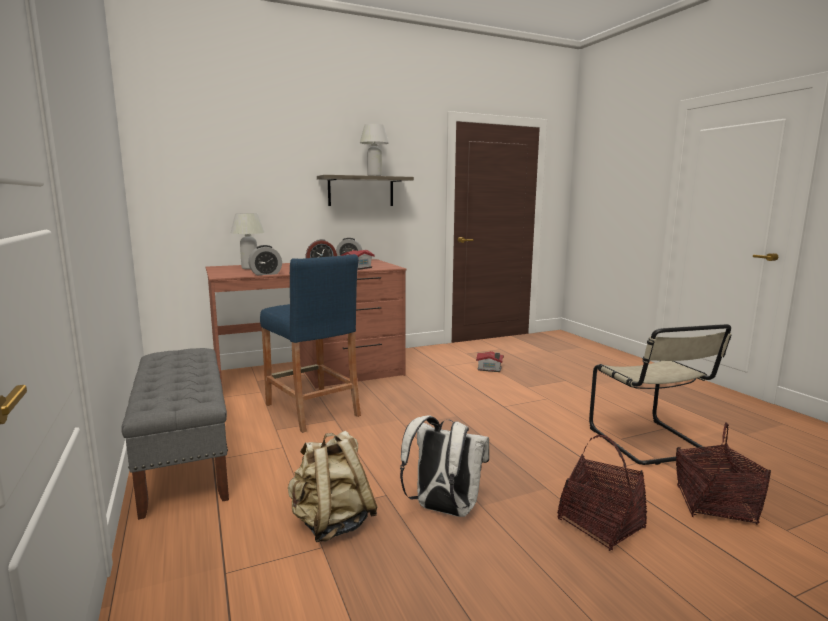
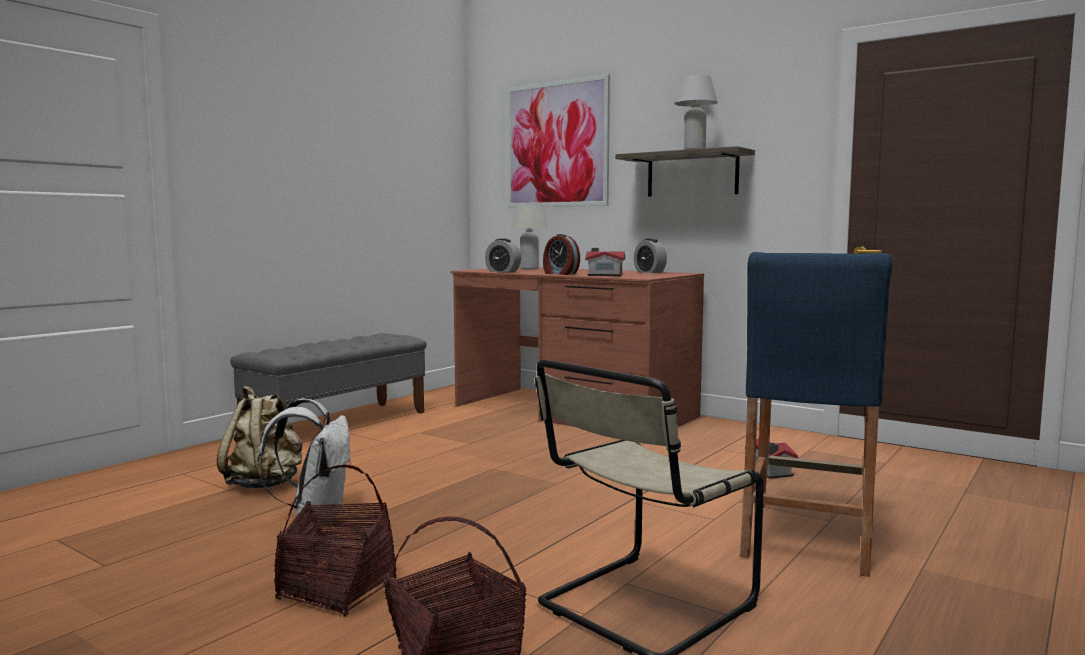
camera: 60 degrees right, 5 degrees down
blue stool [260,254,361,433] -> blue stool moved to [740,252,893,577]
none -> picture [507,74,610,208]

